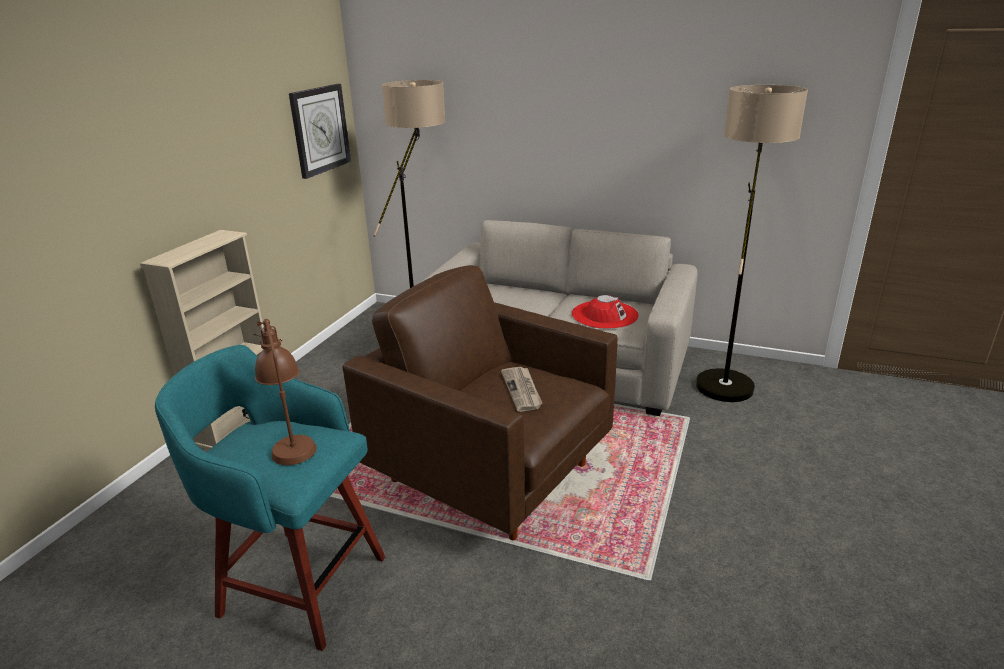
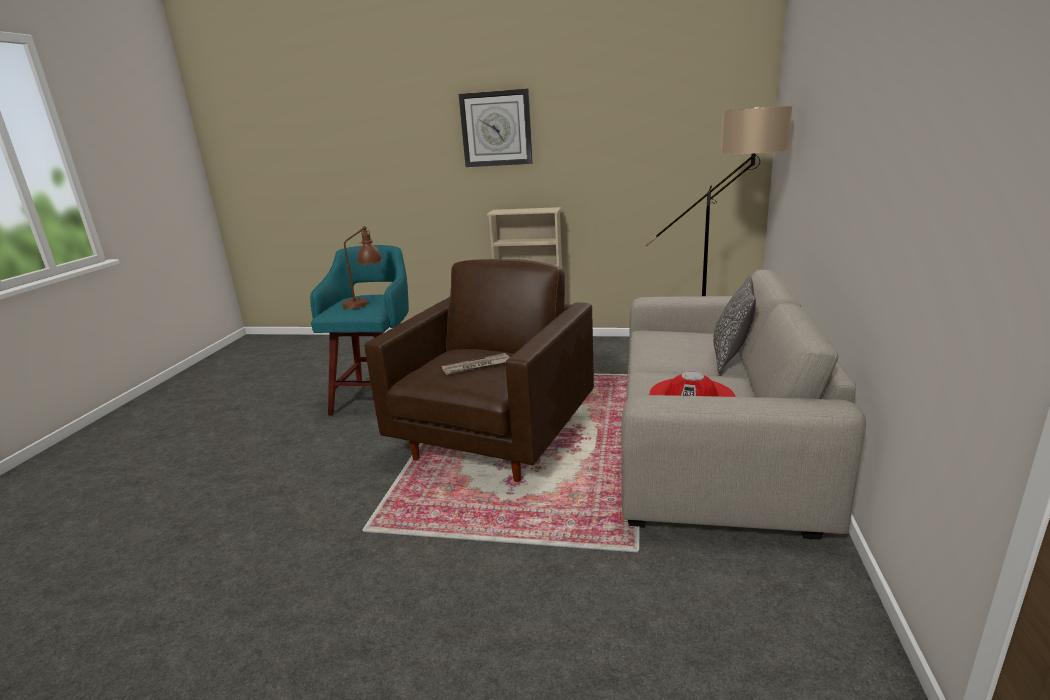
camera: 80 degrees right, 5 degrees down
wall clock [289,84,351,179] -> wall clock moved to [459,89,533,167]
floor lamp [696,85,808,402] -> none
none -> pillow [713,275,756,373]

